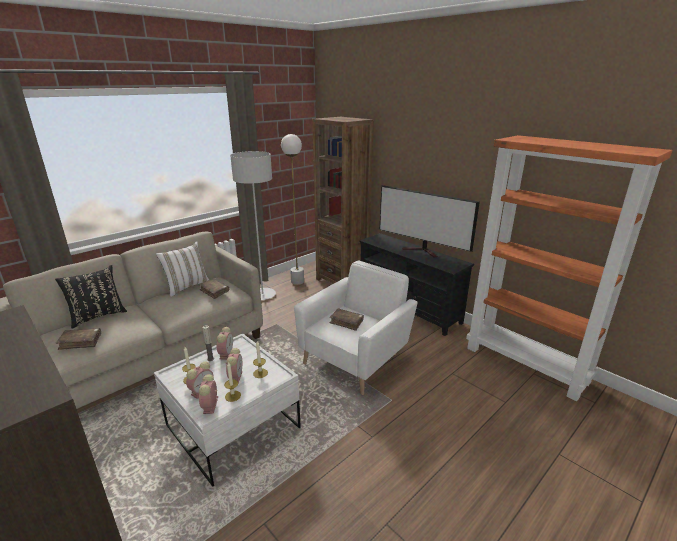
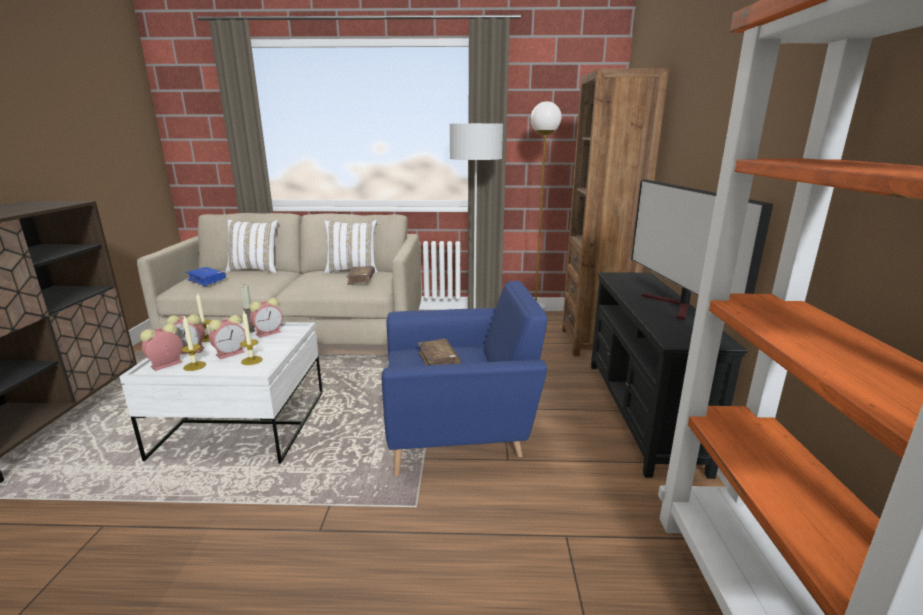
camera: 45 degrees right, 5 degrees down
black pillow [55,265,127,329] -> white pillow [225,220,278,273]
brown book [56,328,101,350] -> blue book [186,267,226,286]
white armchair [294,260,417,395] -> blue armchair [382,281,547,476]

